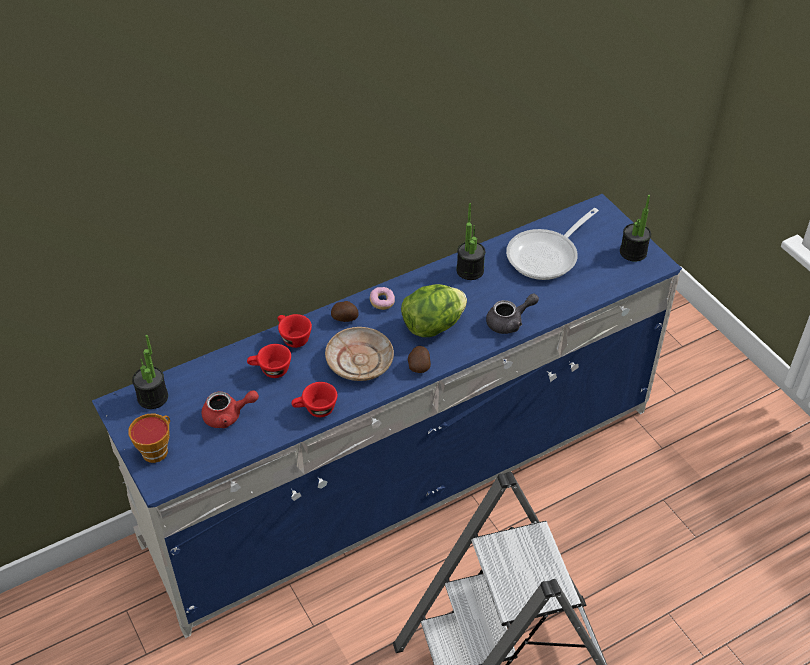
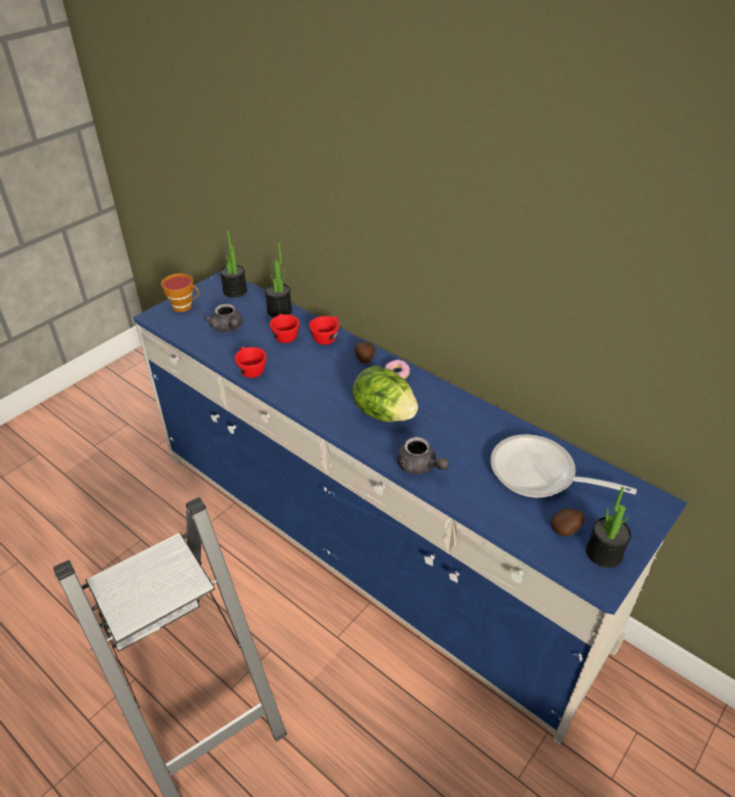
camera: 70 degrees right, 5 degrees down
red teapot [202,390,259,428] -> grey teapot [205,304,243,332]
beige plate [325,327,394,381] -> none
potato [408,346,431,373] -> potato moved to [551,508,585,536]
potted plant [456,203,485,280] -> potted plant moved to [265,243,292,317]

